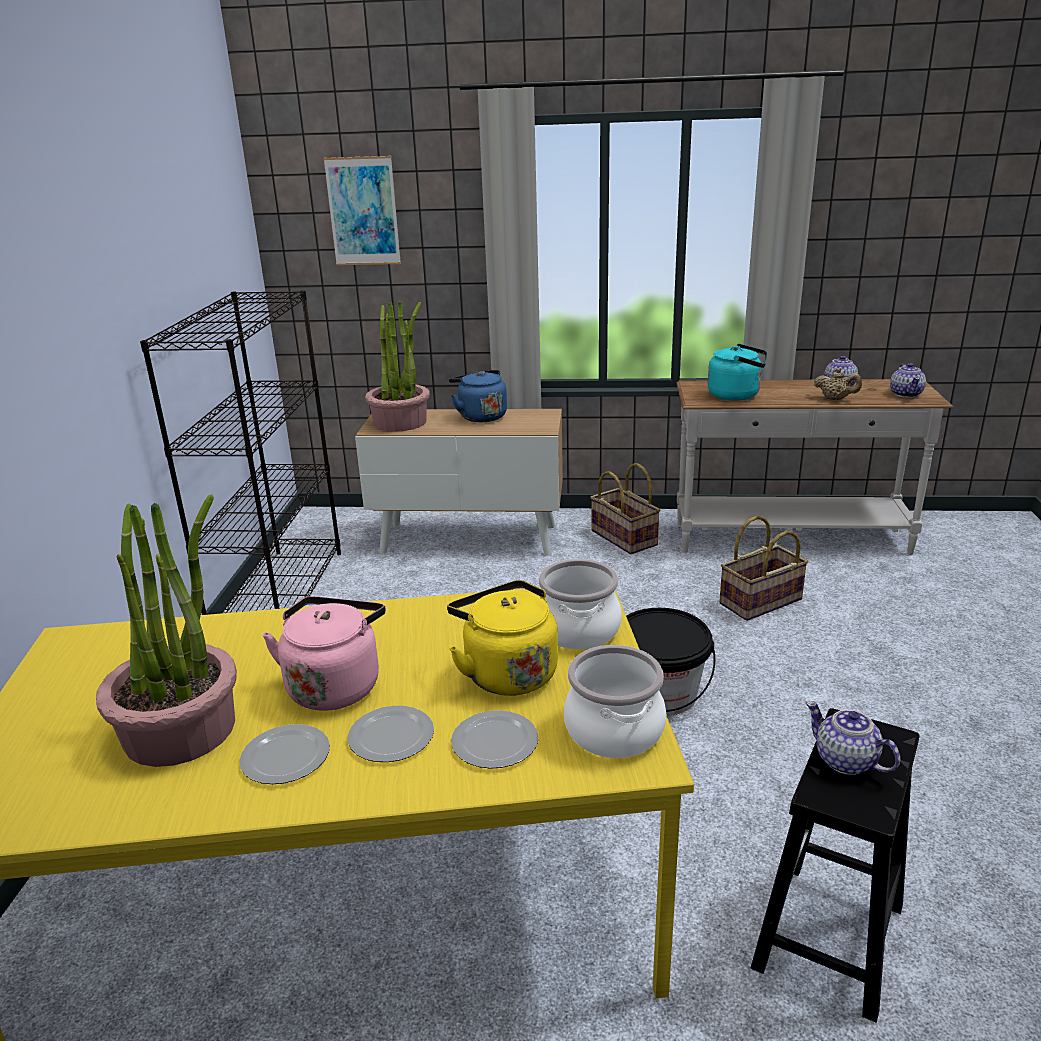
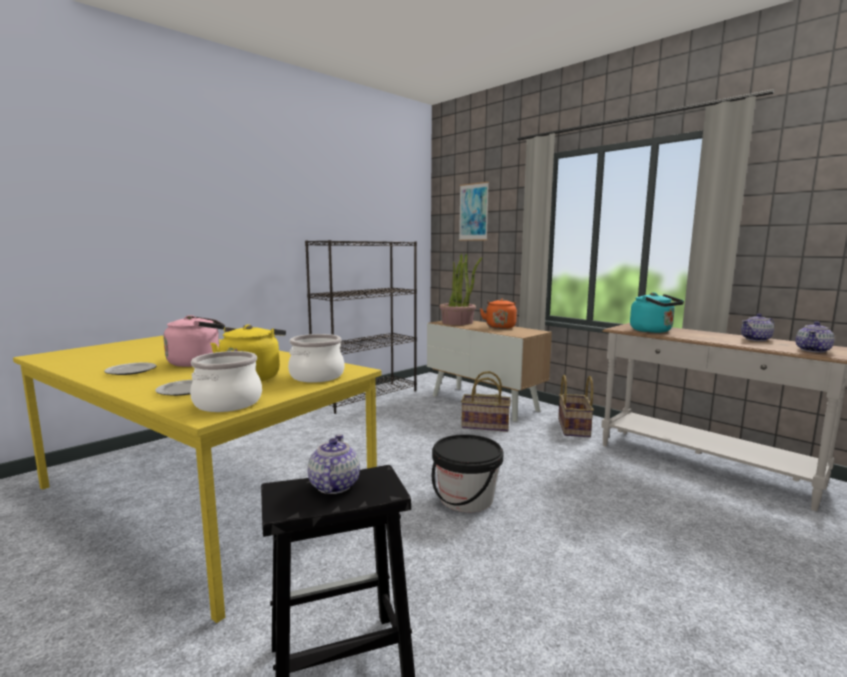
camera: 40 degrees right, 15 degrees down
potted plant [96,495,237,767] -> none
plate [348,706,434,762] -> none
blue kettle [449,370,507,422] -> orange kettle [480,298,517,329]
basket [719,516,808,621] -> basket moved to [461,371,511,432]
beige teapot [814,368,862,400] -> none

